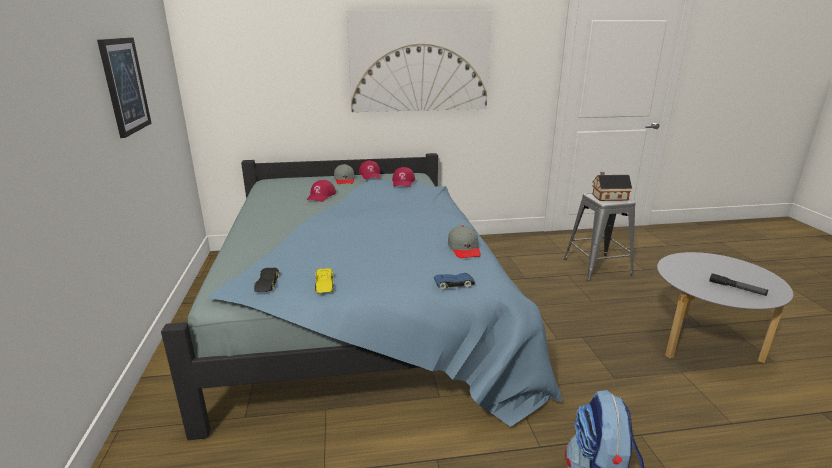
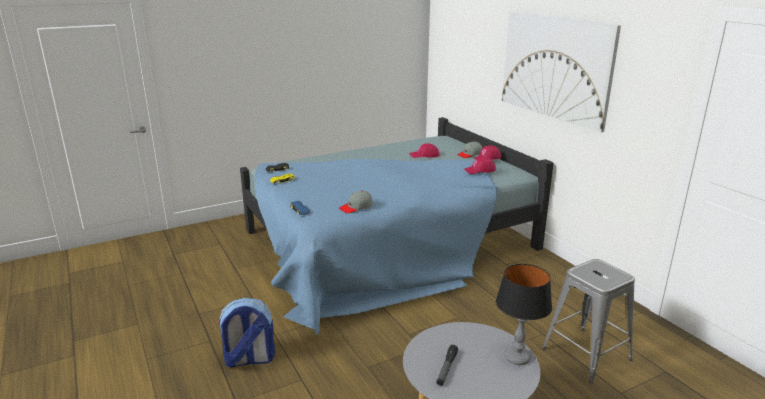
camera: 70 degrees right, 0 degrees up
picture [97,37,152,138] -> none
toy house [592,172,632,201] -> none
none -> table lamp [496,264,552,365]

